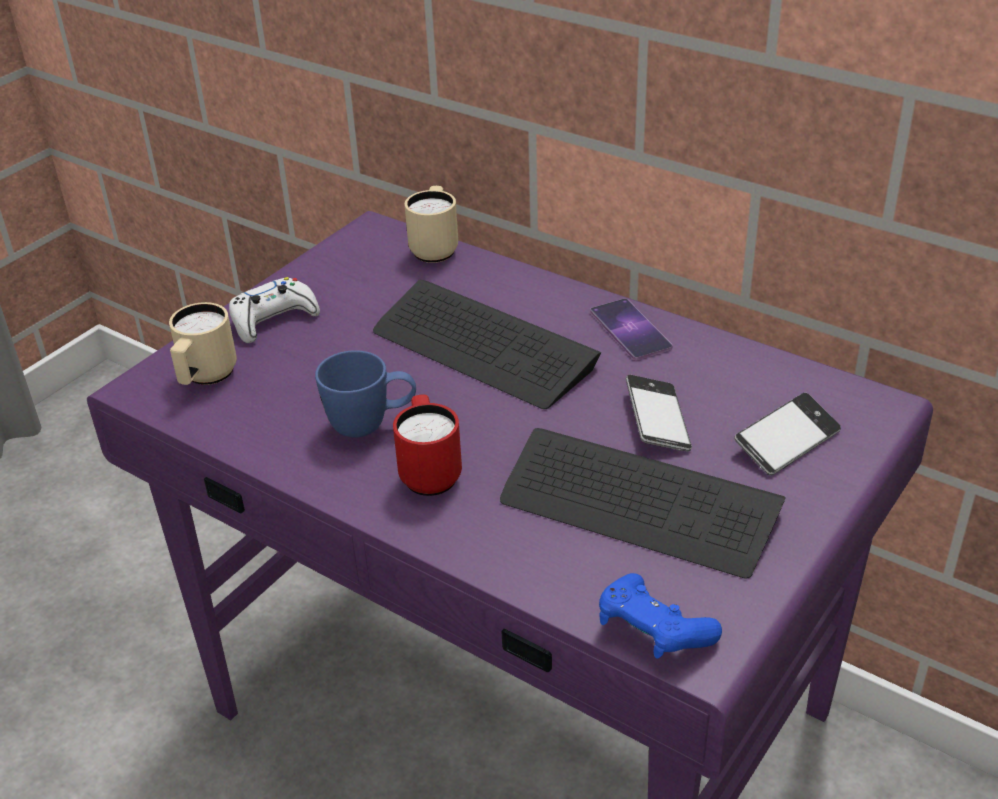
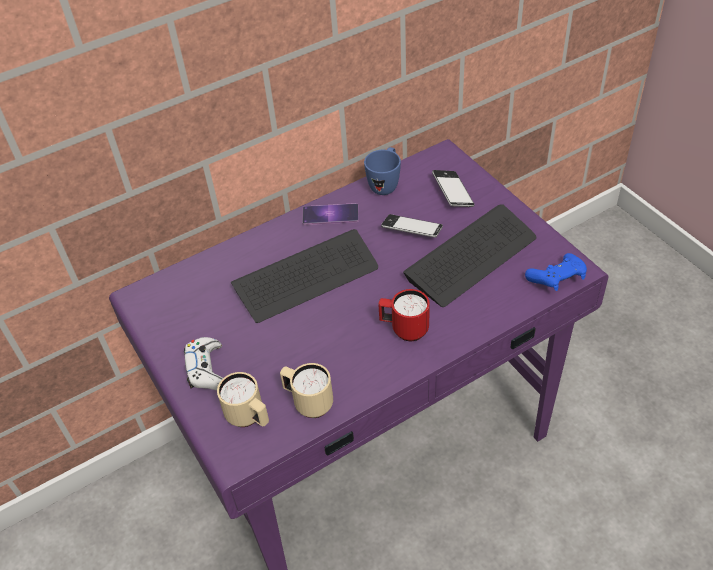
camera: 65 degrees left, 10 degrees up
blue mug [315,350,416,438] -> blue mug moved to [364,147,401,195]
beige mug [405,186,458,263] -> beige mug moved to [280,363,333,418]

